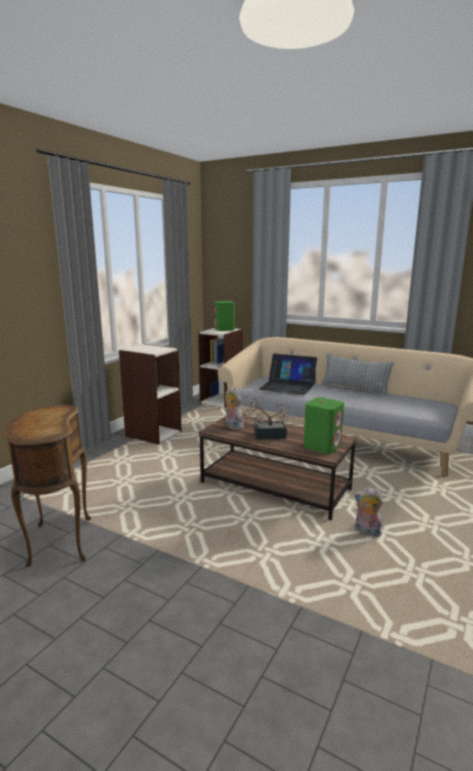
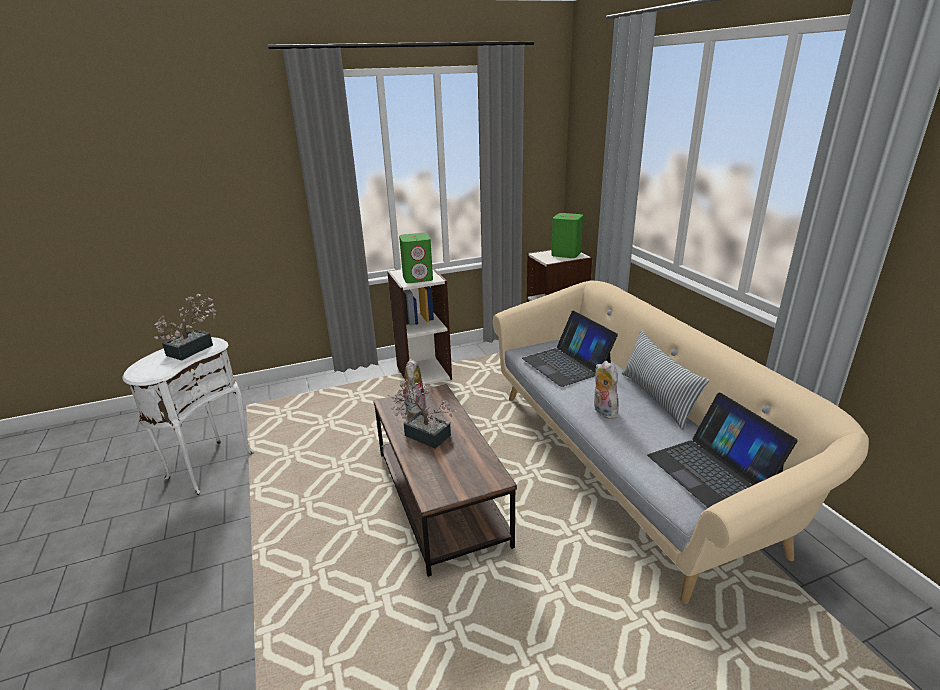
camera: 40 degrees right, 10 degrees up
brown side table [3,405,91,567] -> white side table [122,337,254,495]
green speaker [304,397,344,454] -> green speaker moved to [399,233,433,283]
plush toy [354,487,383,537] -> plush toy moved to [594,361,619,419]
none -> potted plant [154,294,216,361]
none -> laptop [647,393,798,508]

